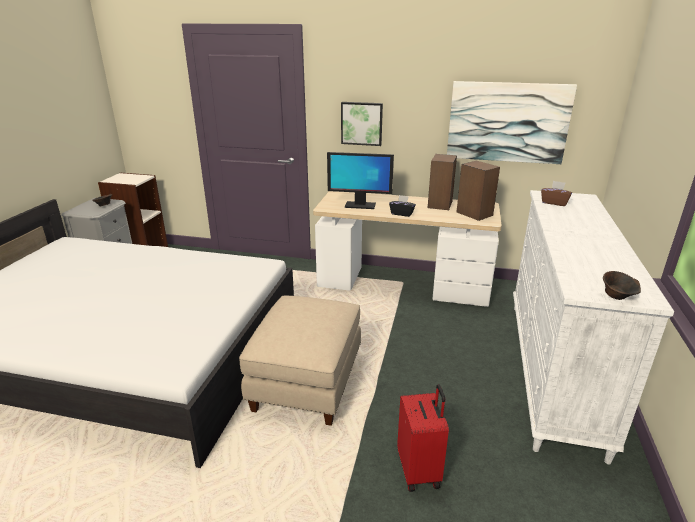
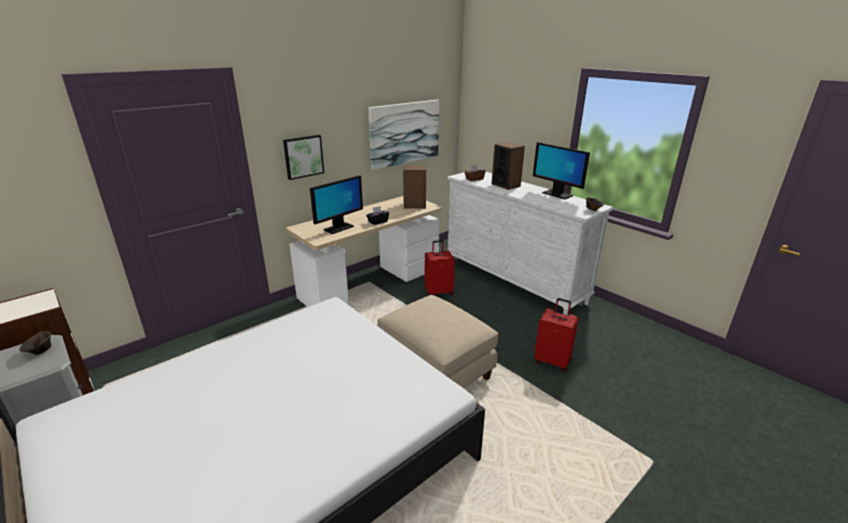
camera: 55 degrees left, 0 degrees up
speaker [428,154,457,210] -> speaker moved to [492,142,525,190]
none -> red suitcase [424,240,455,296]
none -> monitor [533,142,590,199]

